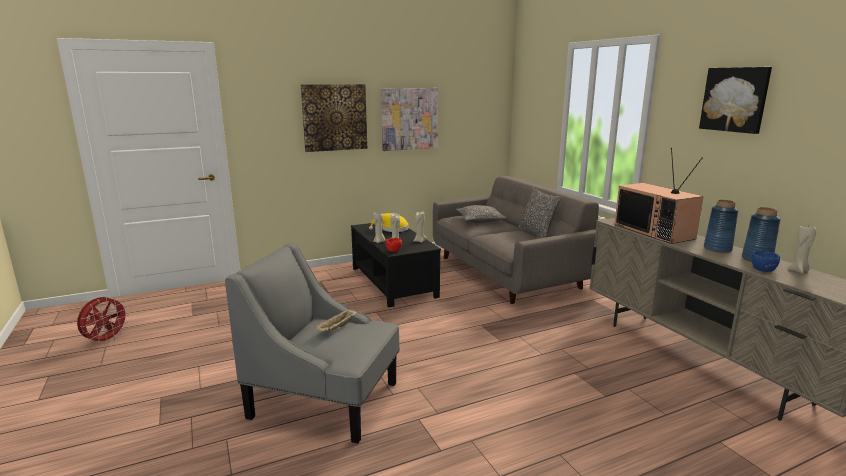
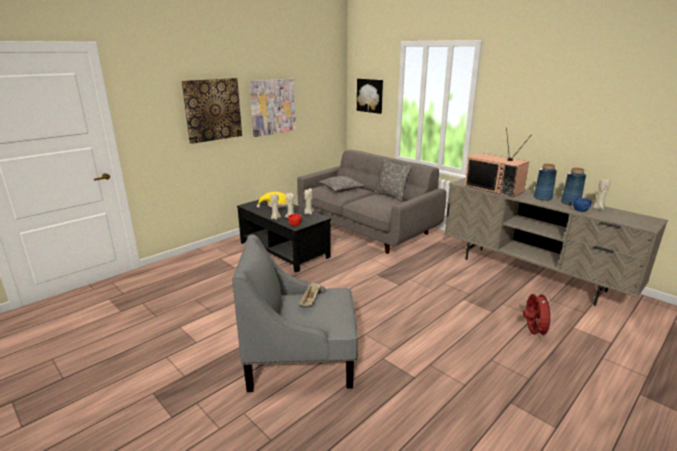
camera: 20 degrees left, 5 degrees up
red fan [77,296,129,345] -> red fan moved to [523,292,554,338]
picture [699,67,772,134] -> picture moved to [357,78,383,114]

